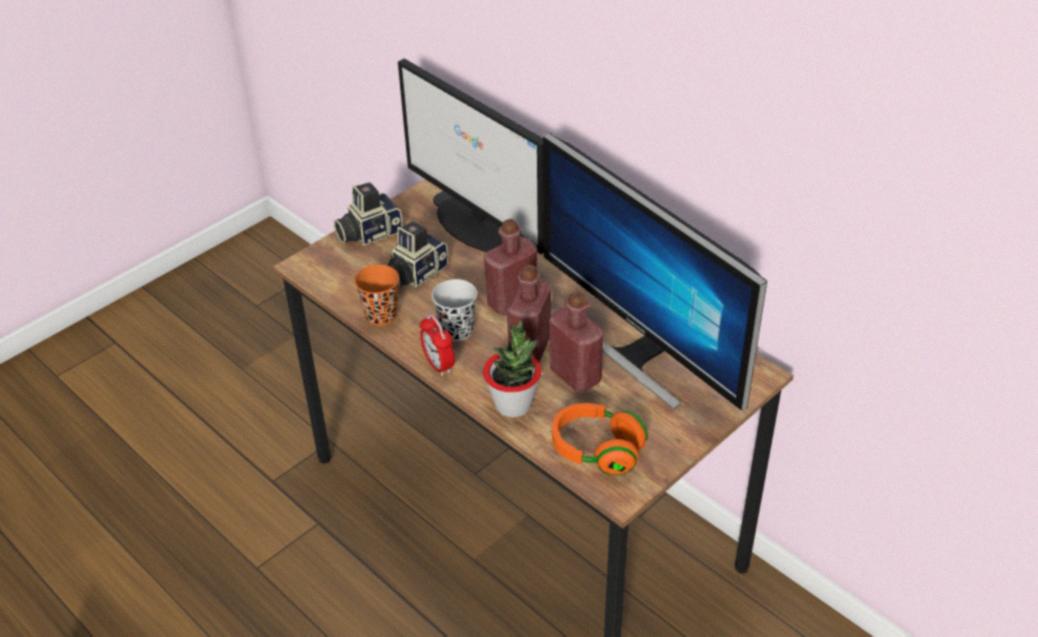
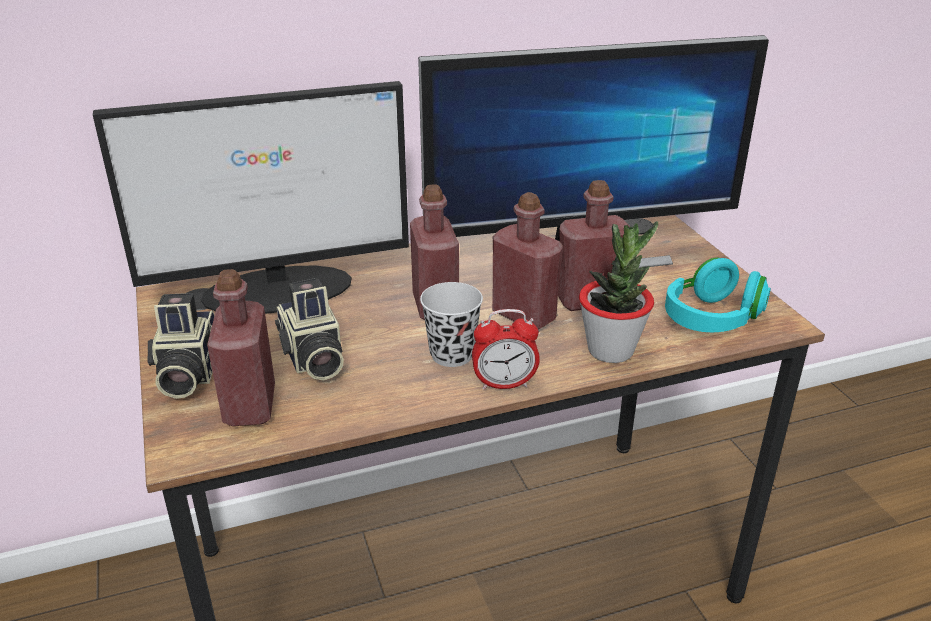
camera: 65 degrees left, 10 degrees down
orange cup [354,265,399,326] -> none
orange headphones [552,403,648,475] -> turquoise headphones [665,257,771,332]
none -> red bottle [207,269,275,426]

